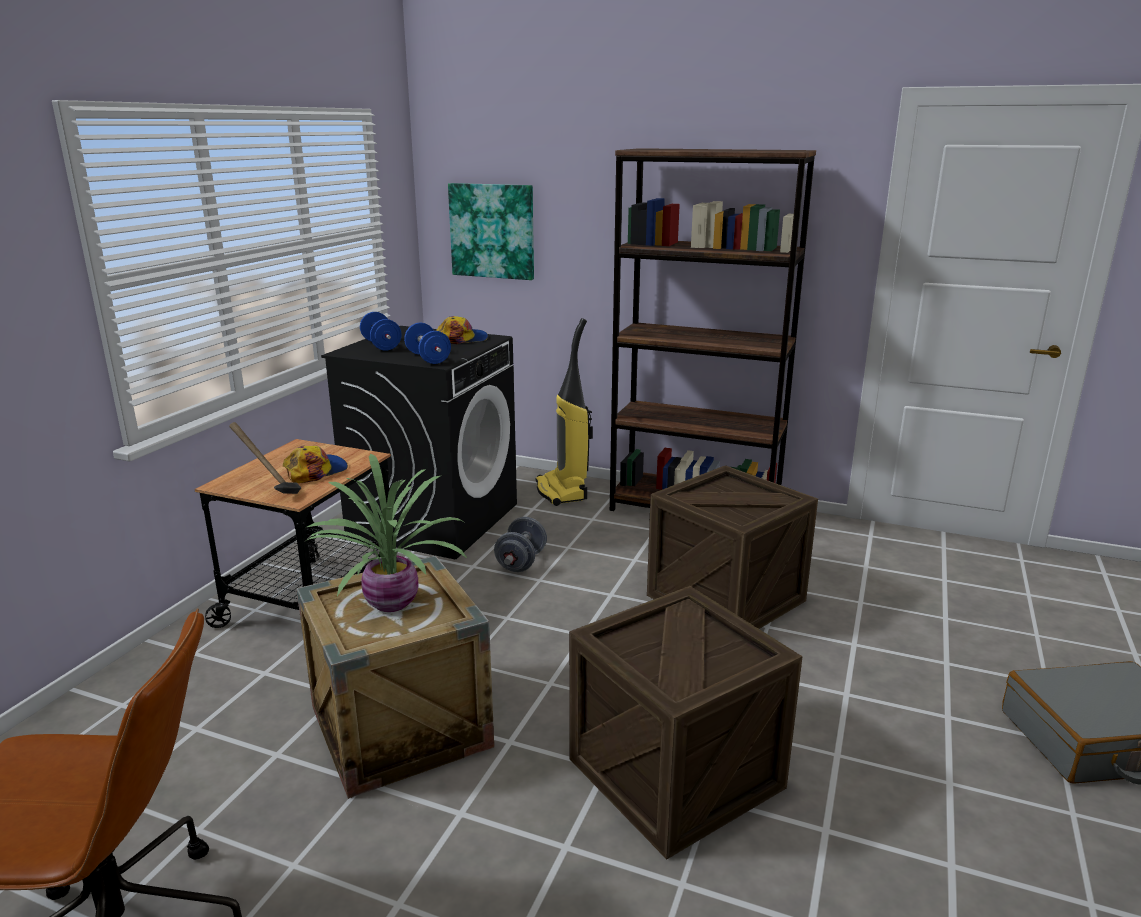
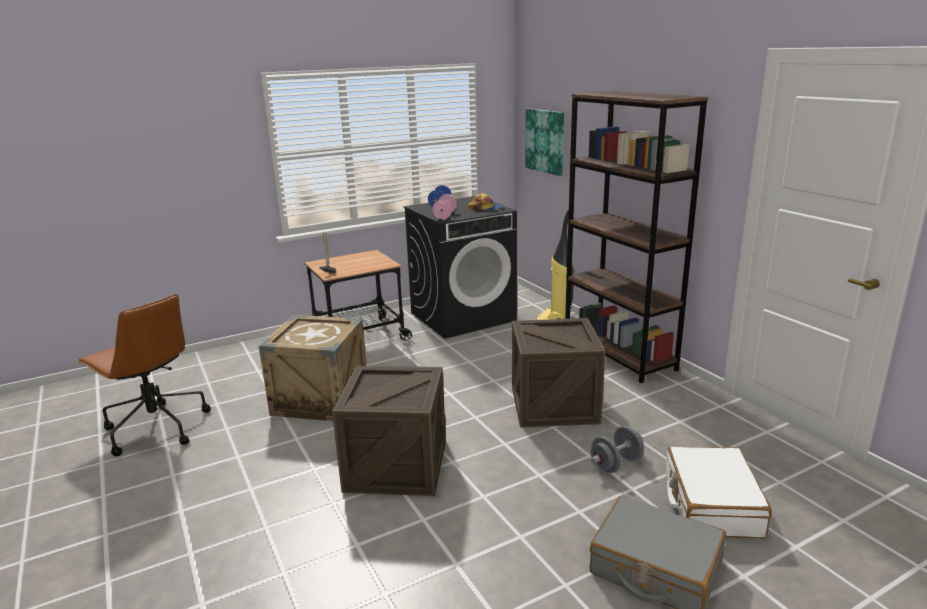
camera: 40 degrees right, 0 degrees up
cap [283,446,348,483] -> none
potted plant [306,453,468,612] -> none
blue dumbbell [404,323,451,364] -> pink dumbbell [433,194,457,219]
grey dumbbell [494,517,547,572] -> grey dumbbell moved to [591,426,644,473]
none -> white suitcase [666,446,772,538]

